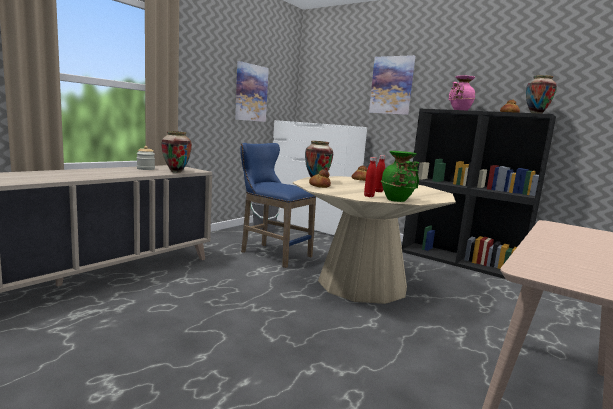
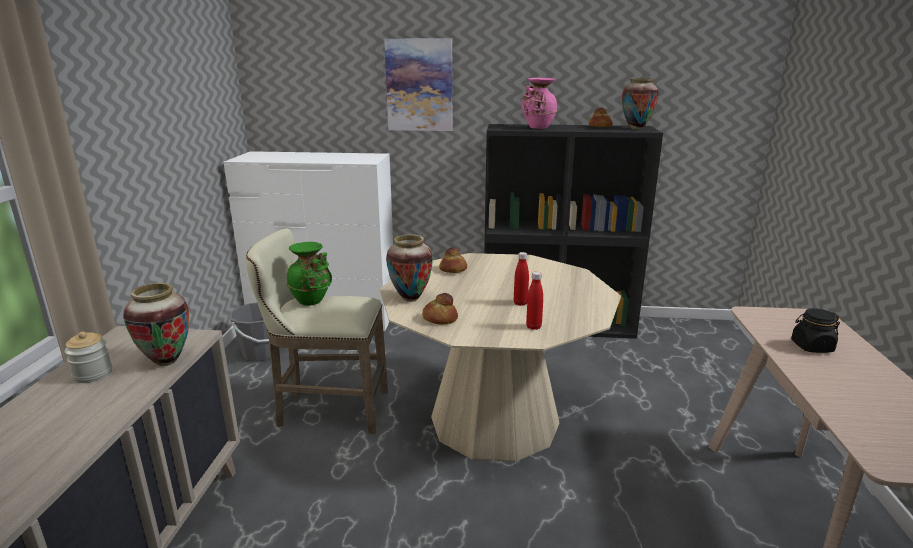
camera: 30 degrees left, 10 degrees up
picture [235,61,269,122] -> none
blue stool [240,143,316,268] -> beige stool [246,228,388,434]
green vase [381,151,419,202] -> green vase moved to [286,242,332,306]
none -> black jar [791,308,840,353]

